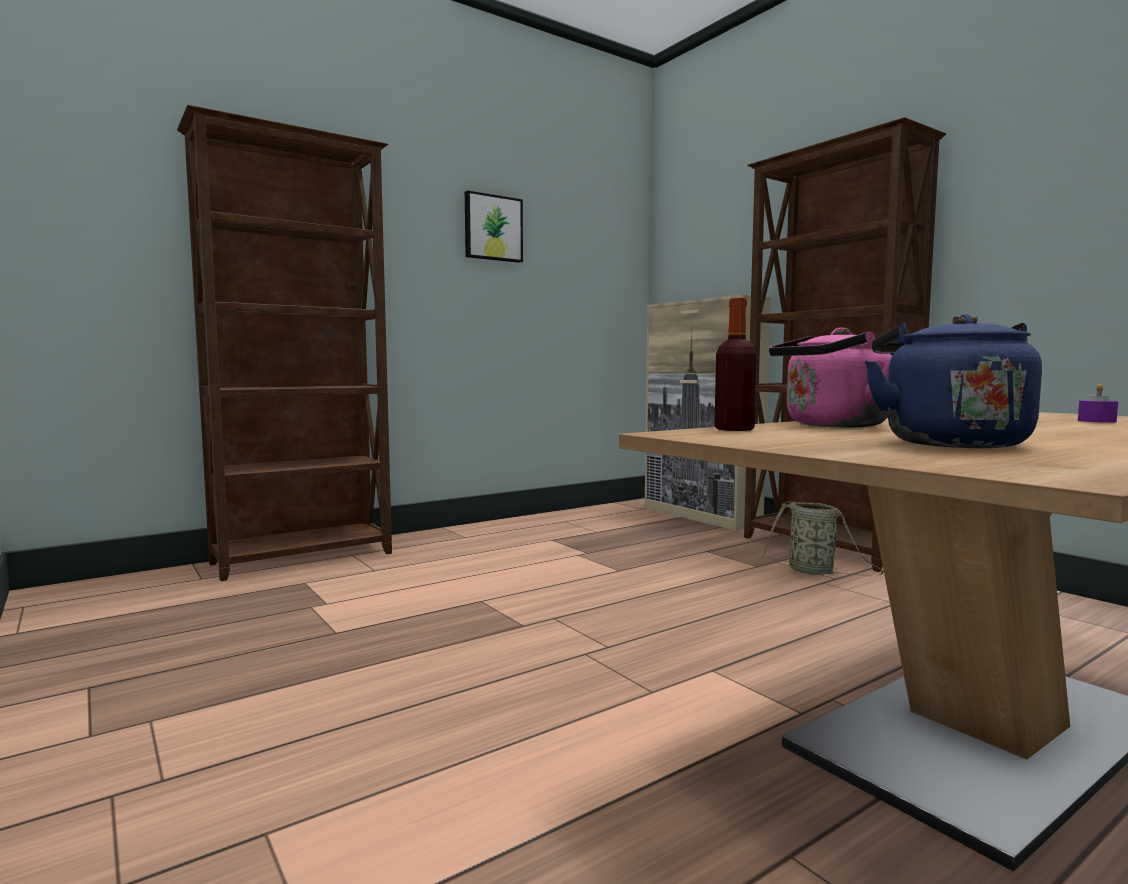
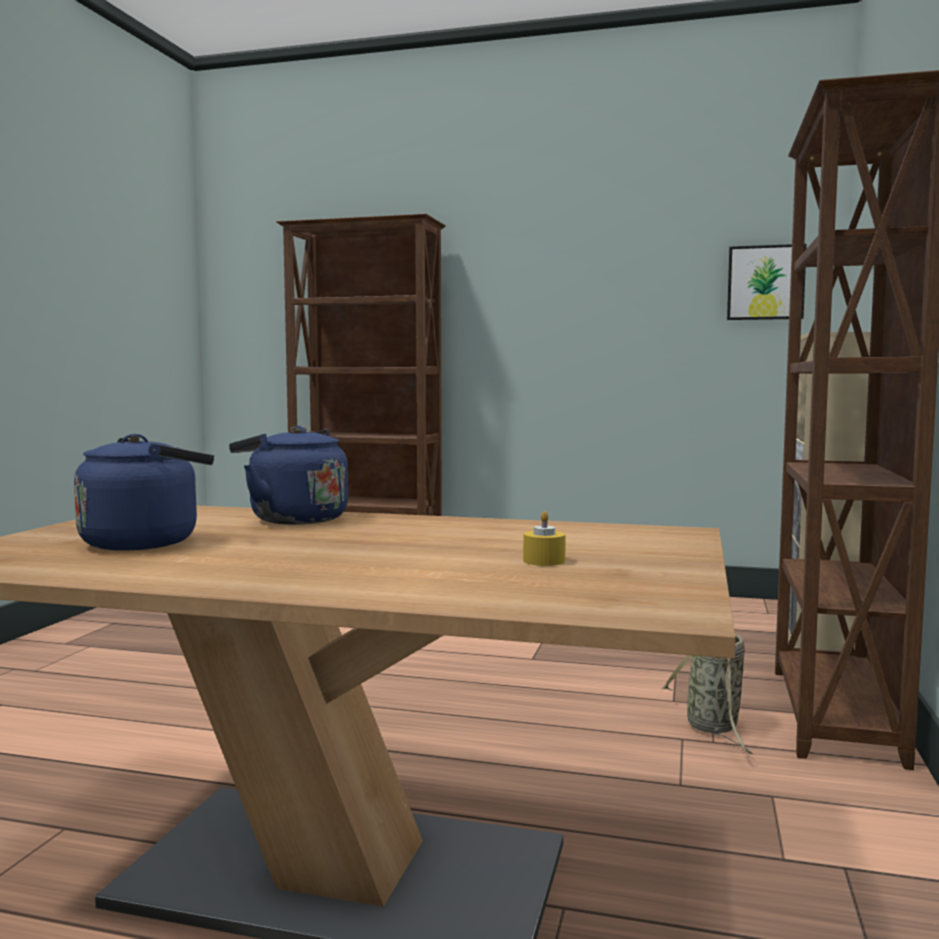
camera: 50 degrees right, 0 degrees up
picture [465,191,523,263] -> picture moved to [727,244,807,320]
bottle [714,298,757,431] -> none
pink kettle [769,328,892,427] -> blue kettle [229,425,348,524]
purple candle [1078,384,1118,423] -> yellow candle [523,511,566,566]

